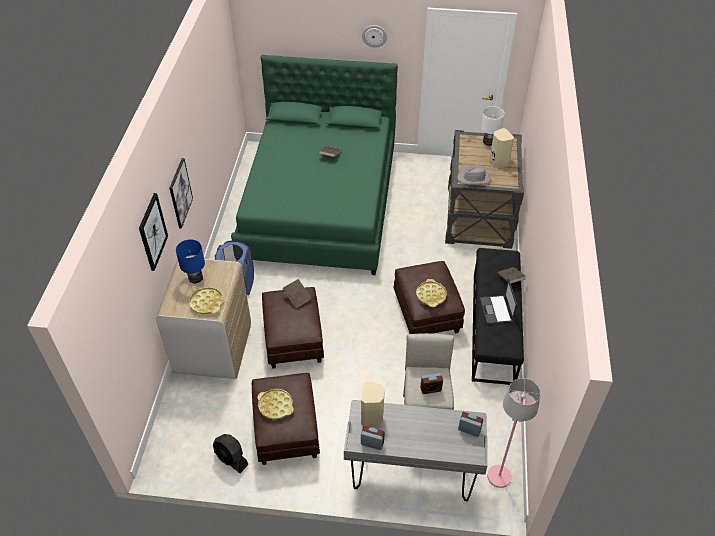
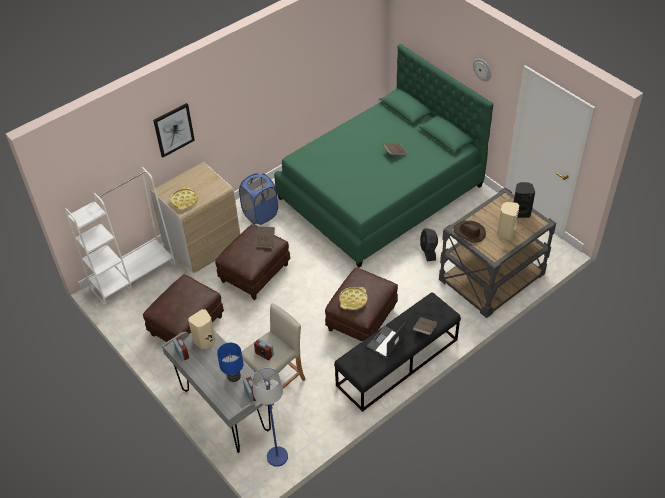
camera: 45 degrees right, 0 degrees up
picture [169,158,193,229] -> none
blue table lamp [176,239,205,283] -> blue table lamp moved to [217,343,243,382]
black fan [213,434,249,473] -> black fan moved to [420,228,438,261]
yellow tray [258,389,294,420] -> none
grey hat [457,166,491,185] -> brown hat [453,221,486,243]
white table lamp [481,106,504,146] -> black speaker [514,182,535,218]
pink floor lamp [487,378,541,488] -> blue floor lamp [253,368,288,467]
none -> white clothes rack [65,167,175,306]

